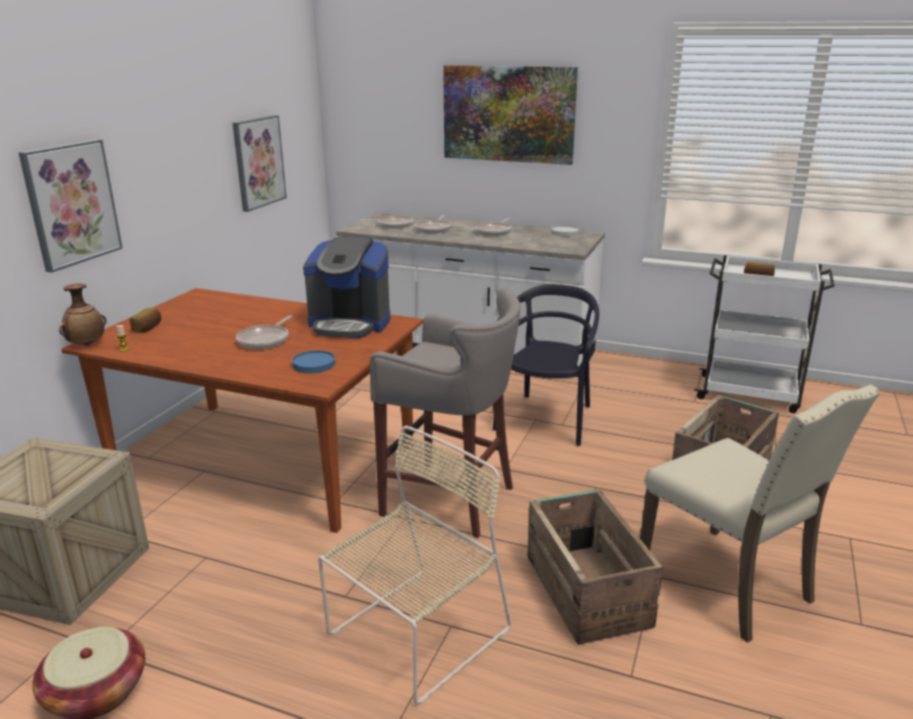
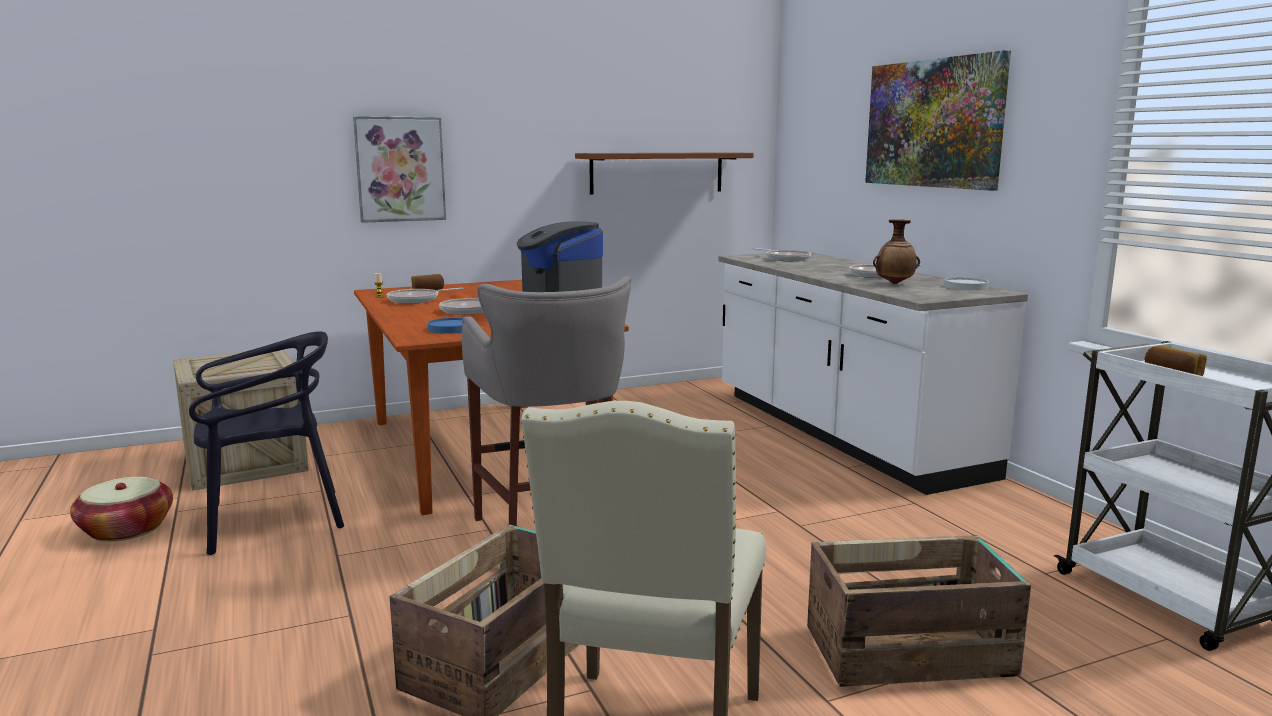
camera: 45 degrees right, 10 degrees down
vase [59,284,107,346] -> vase moved to [873,219,920,284]
picture [232,115,287,212] -> brown shelf [575,152,754,195]
beige chair [318,426,511,704] -> none
frying pan [415,215,451,233] -> frying pan moved to [387,288,464,304]
black chair [493,284,599,446] -> black chair moved to [189,331,344,555]

